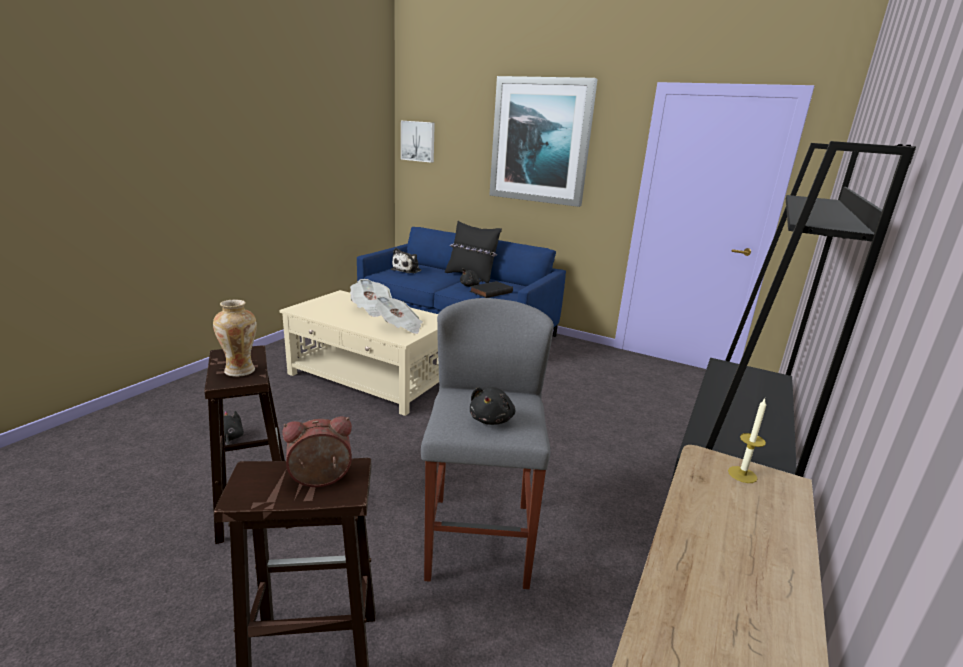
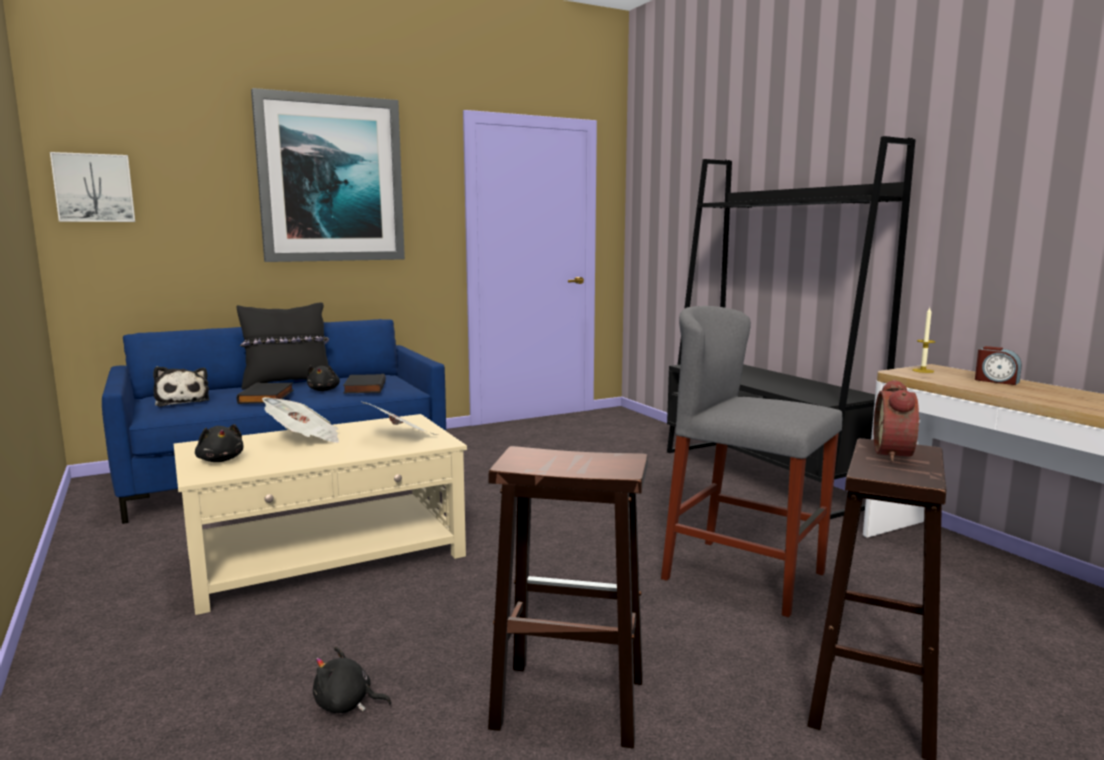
camera: 55 degrees left, 10 degrees down
vase [213,299,257,377] -> none
black plush toy [470,387,515,425] -> black plush toy moved to [195,424,243,462]
none -> black book [237,383,294,404]
none -> alarm clock [975,346,1022,385]

